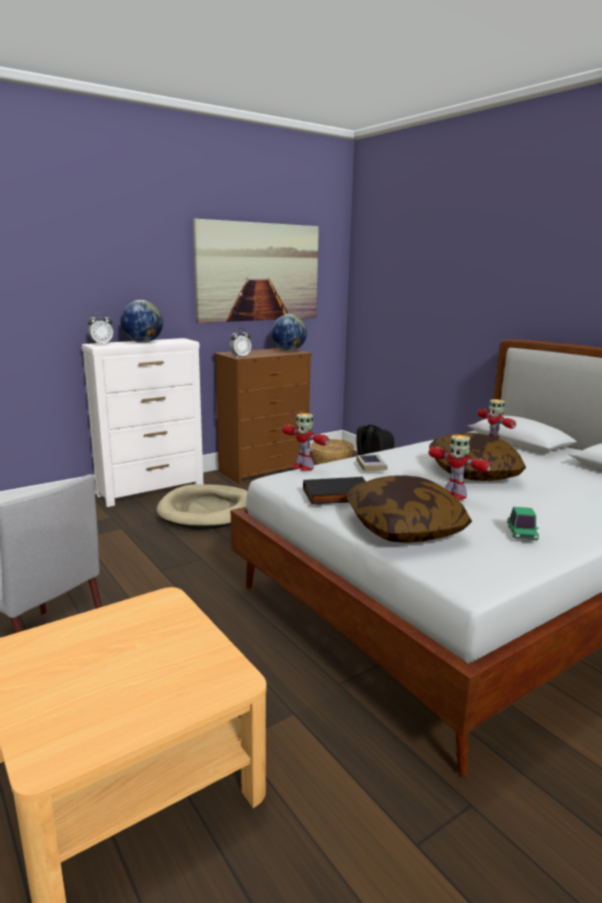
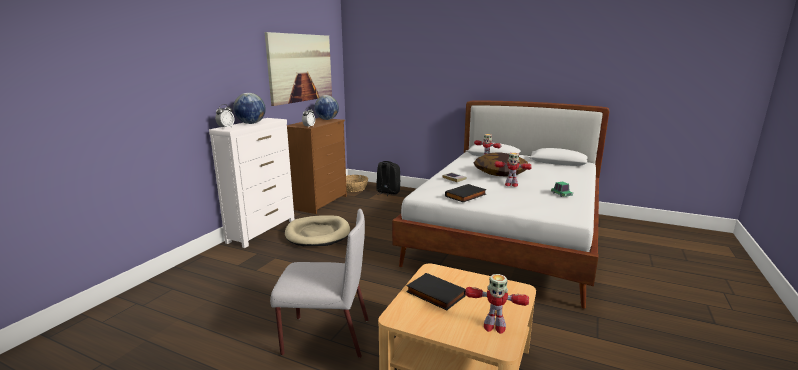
camera: 30 degrees left, 0 degrees up
toy robot [282,413,329,471] -> toy robot moved to [465,274,529,334]
pillow [347,475,472,543] -> none
none -> black book [406,273,466,310]

